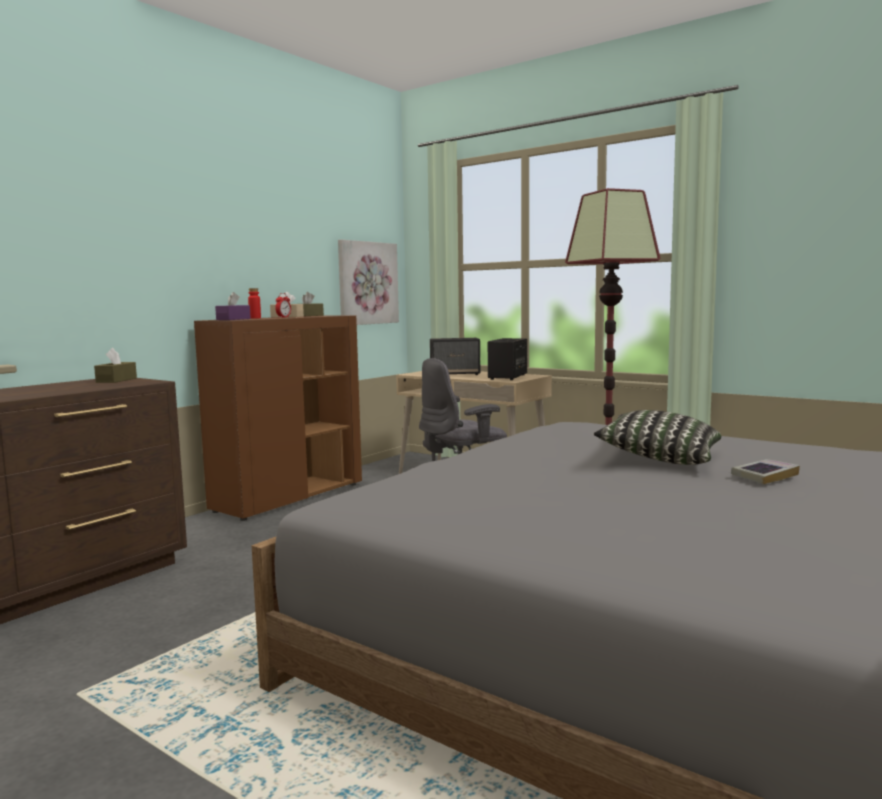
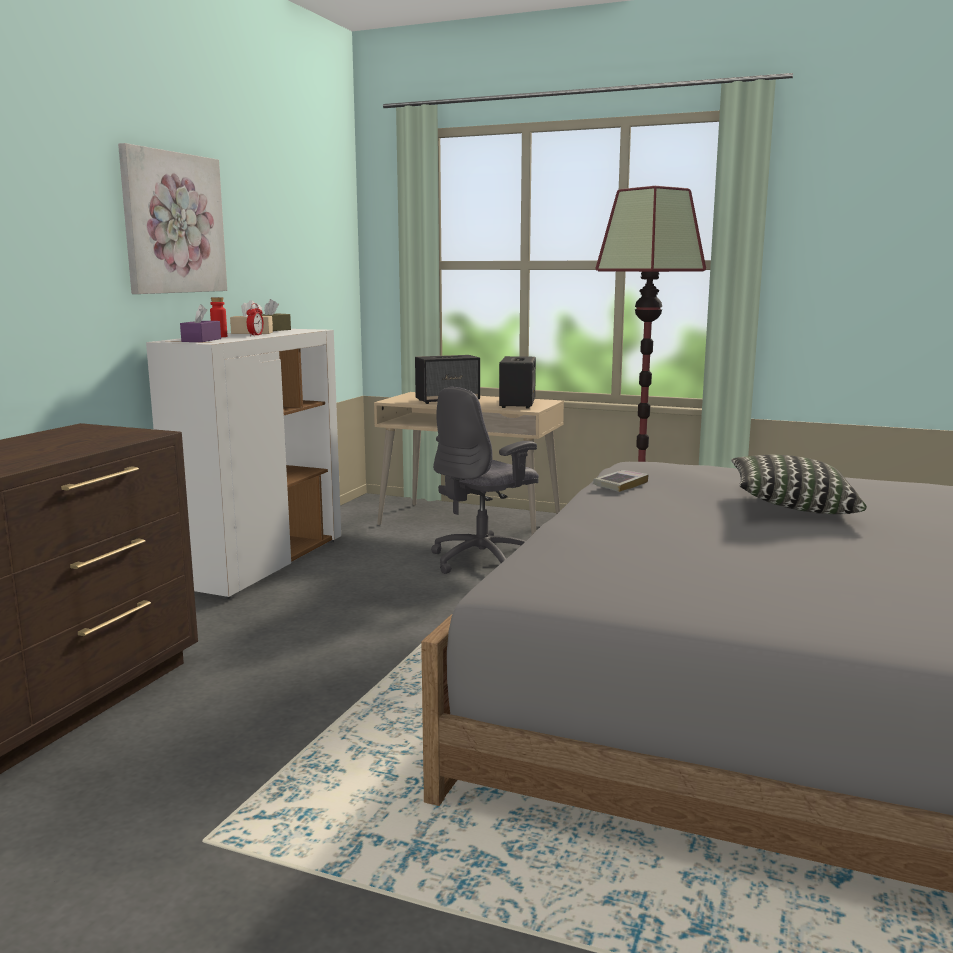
camera: 15 degrees left, 5 degrees up
brown tissue box [94,348,137,383] -> none
brown cabinet [194,316,362,521] -> white cabinet [146,329,341,600]
picture [338,239,399,325] -> picture moved to [118,143,227,294]
book [731,459,800,484] -> book moved to [593,470,649,492]

